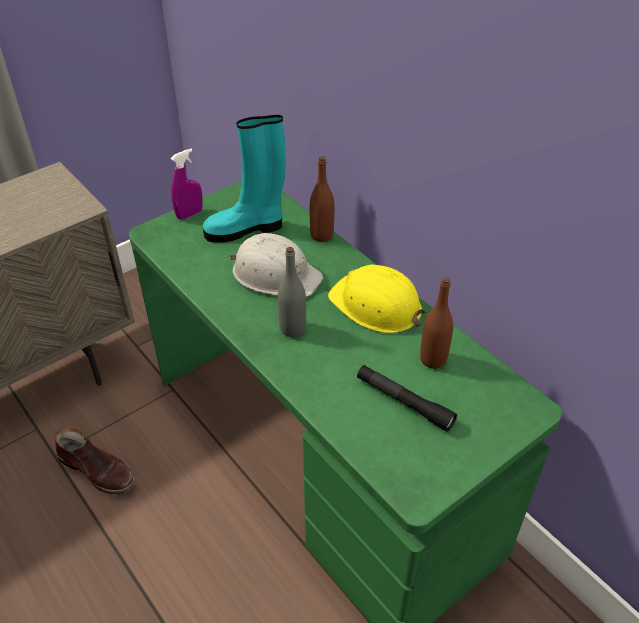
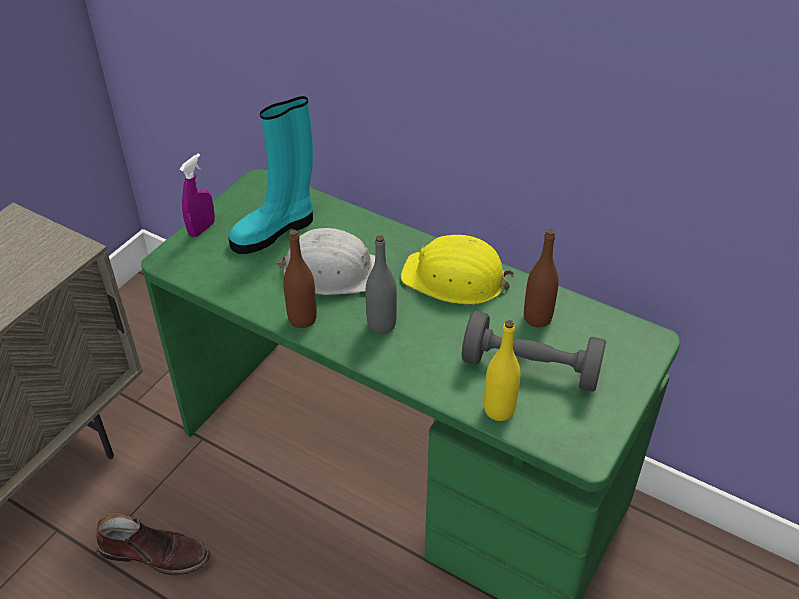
camera: 20 degrees left, 0 degrees up
brown bottle [310,156,334,242] -> brown bottle moved to [283,230,317,328]
black flashlight [357,365,457,432] -> grey dumbbell [462,311,606,392]
none -> yellow bottle [484,320,520,421]

